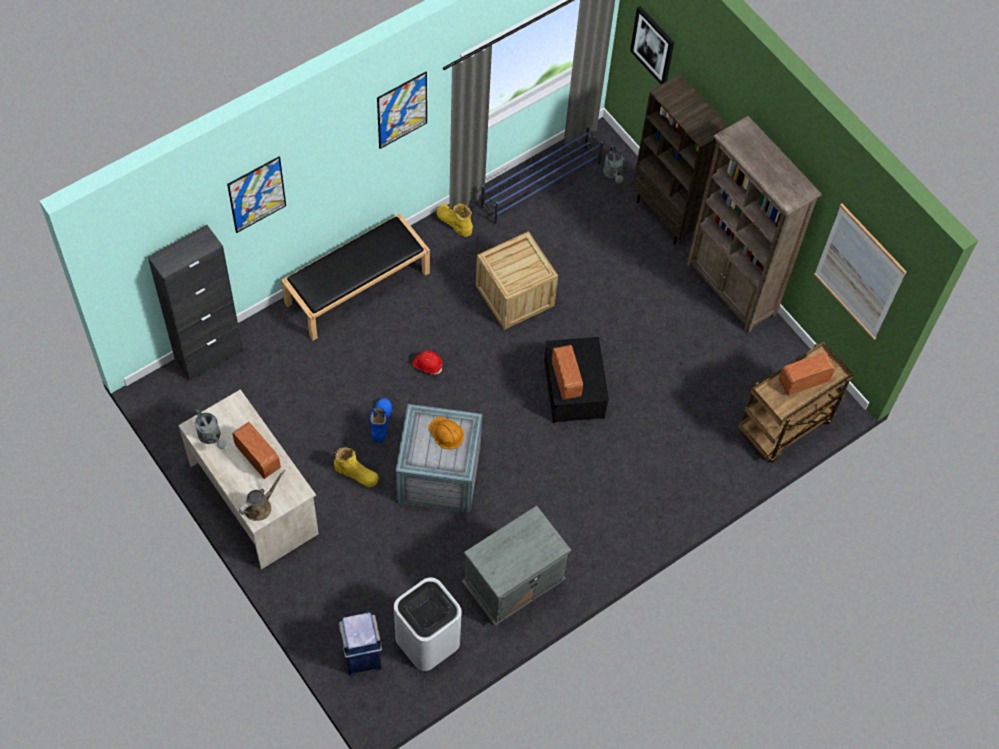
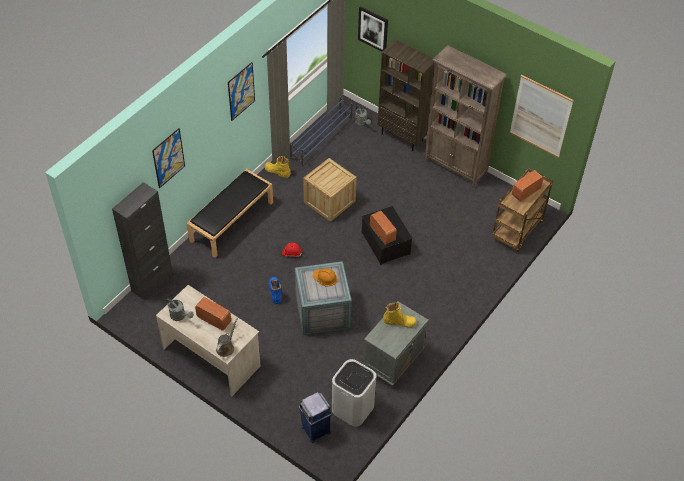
camera: 15 degrees left, 10 degrees down
yellow boot [334,448,379,488] -> yellow boot moved to [383,302,416,328]

